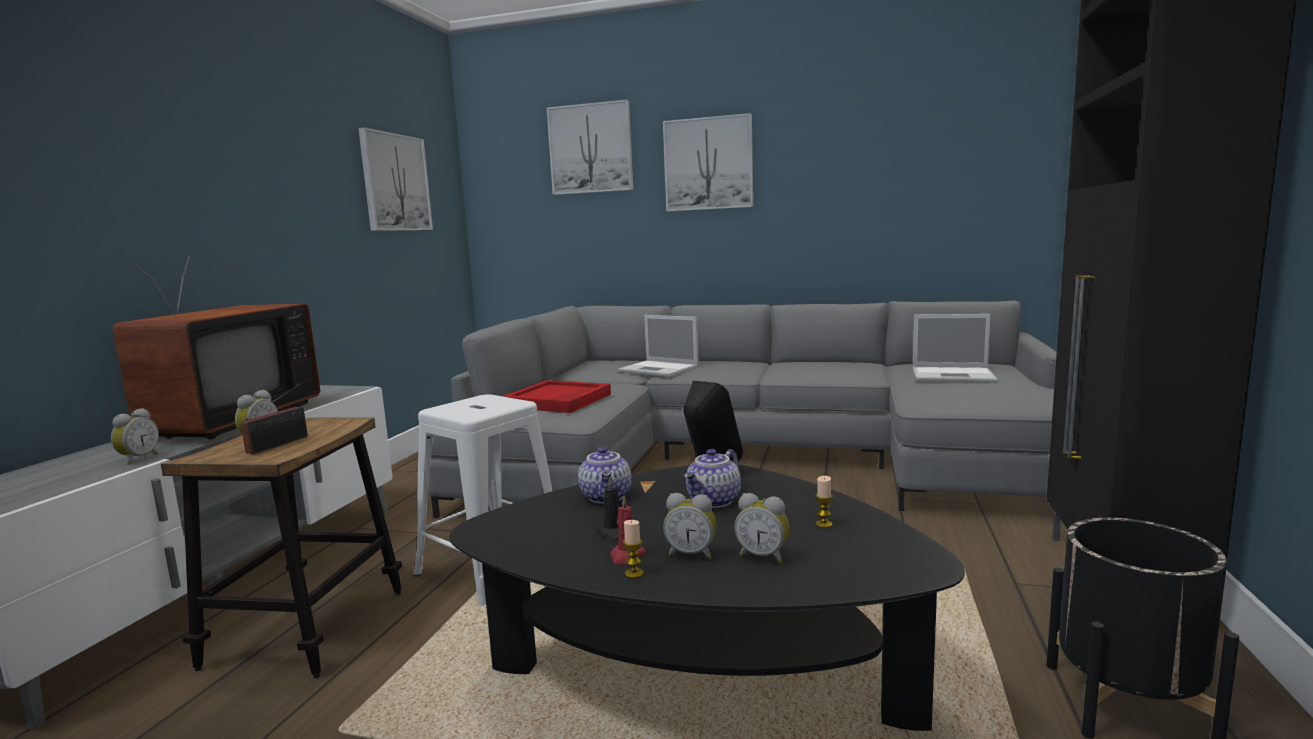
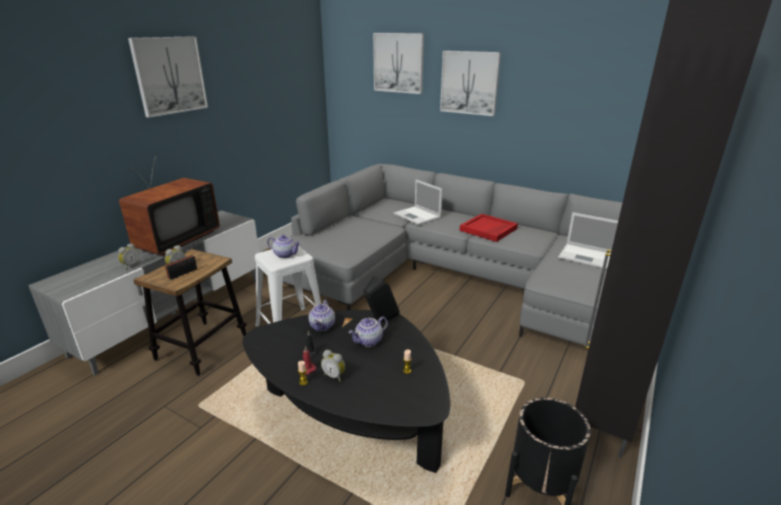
camera: 15 degrees right, 15 degrees up
picture [358,128,433,231] -> picture moved to [128,36,208,118]
red tray [503,380,611,413] -> red tray moved to [460,214,518,242]
alarm clock [734,493,789,564] -> none
none -> teapot [267,235,301,258]

